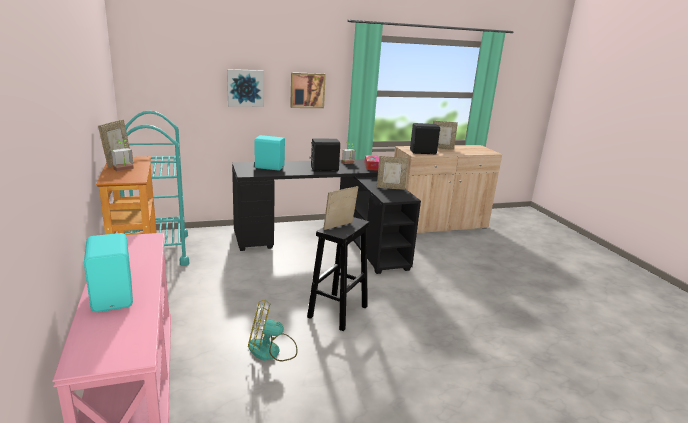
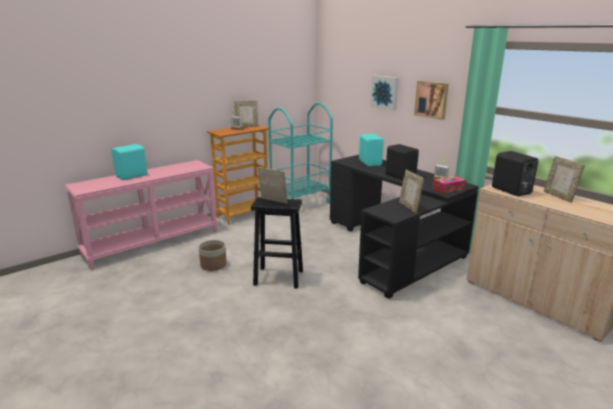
camera: 70 degrees right, 0 degrees up
fan [248,300,298,361] -> planter [199,240,227,271]

